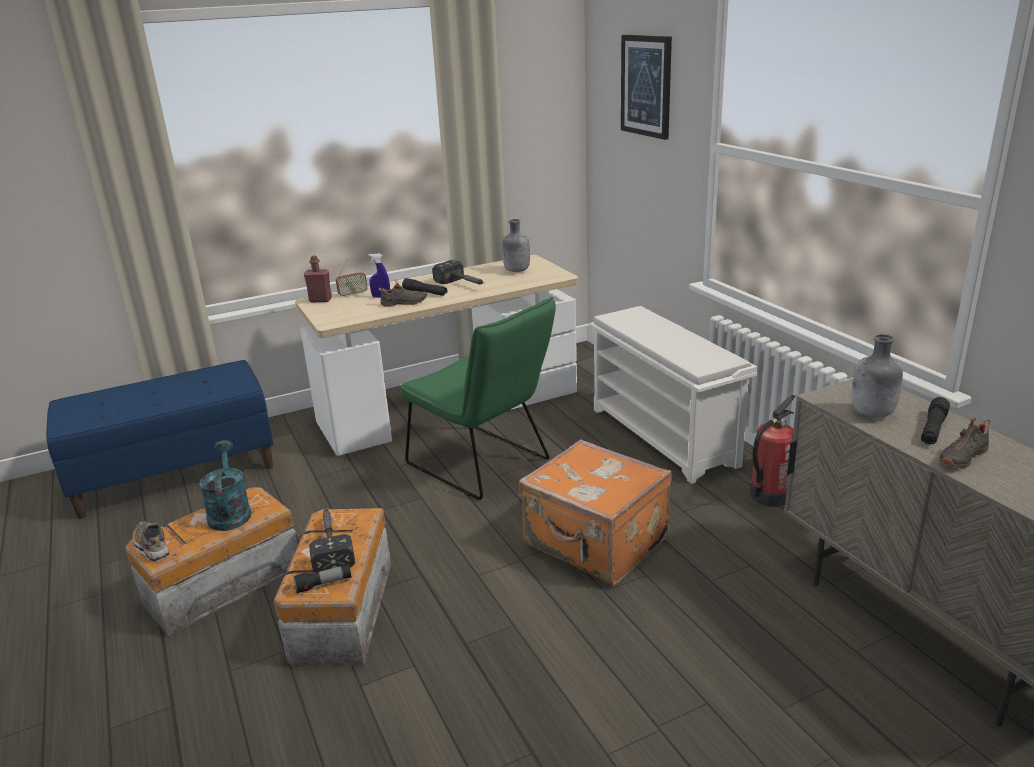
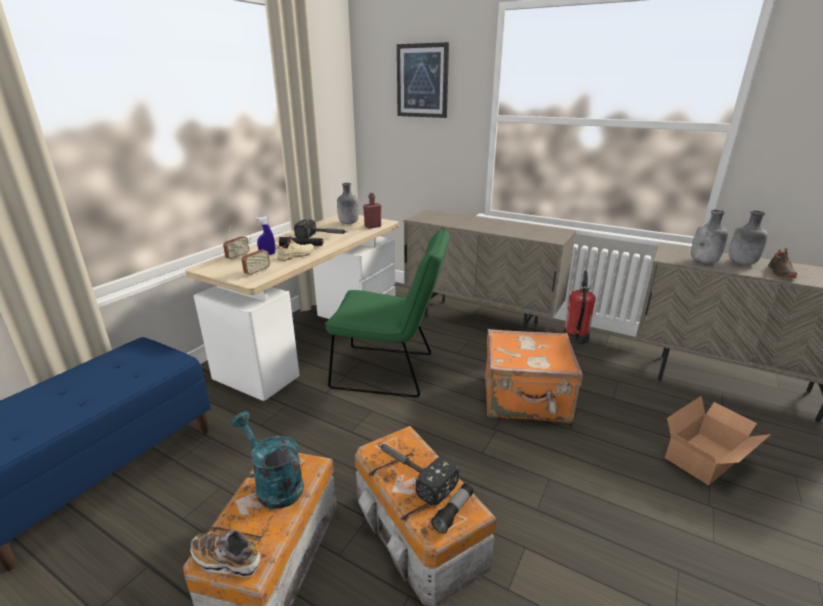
camera: 35 degrees left, 0 degrees up
red bottle [304,256,332,303] -> red bottle moved to [363,193,381,229]
black shoe [379,280,427,307] -> beige shoe [276,236,314,261]
white shoe rack [589,306,757,484] -> beige cabinet [404,209,576,332]
black flashlight [921,397,950,444] -> grey bottle [729,210,768,265]
none -> radio [242,238,270,276]
none -> cardboard box [665,396,771,485]

